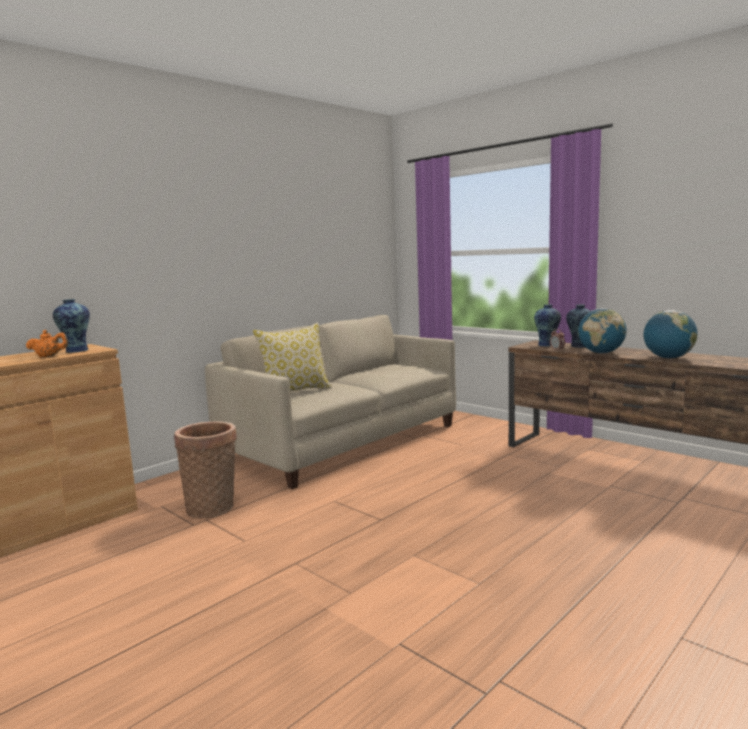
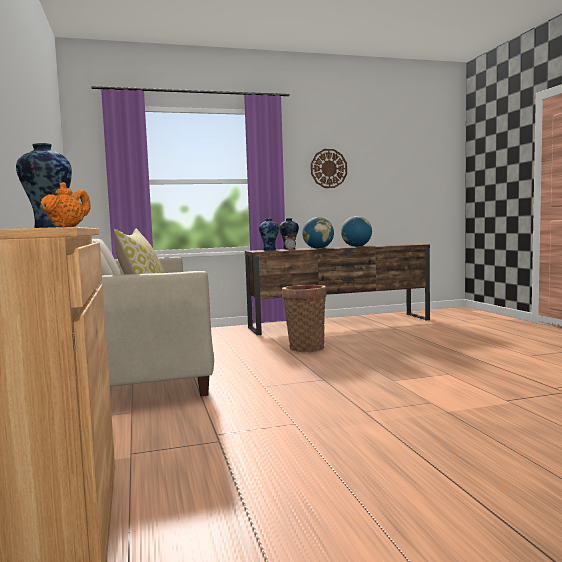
camera: 60 degrees left, 5 degrees down
basket [174,421,237,519] -> basket moved to [282,285,326,352]
none -> wall clock [311,149,347,188]

